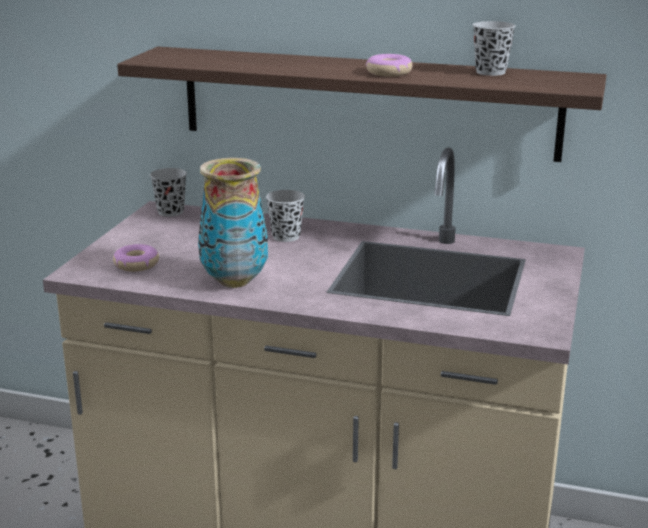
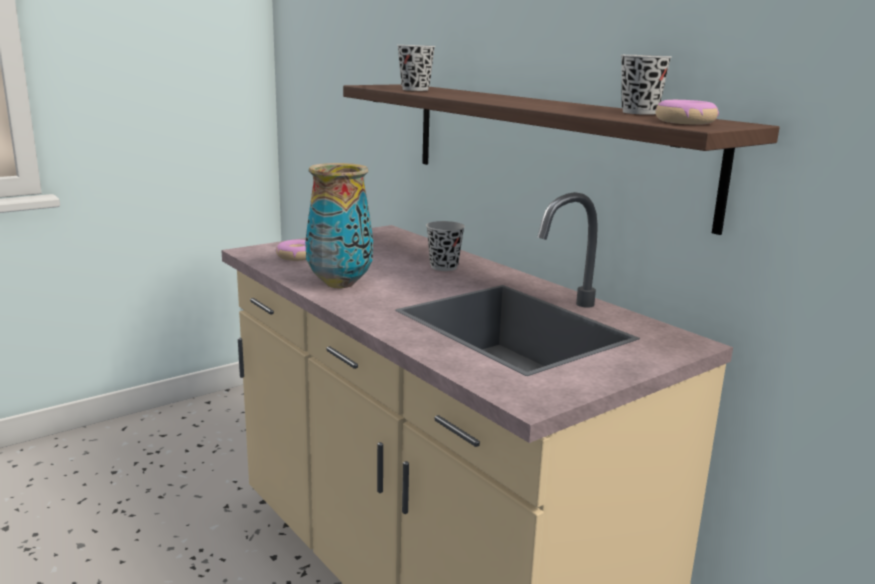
camera: 35 degrees right, 5 degrees down
black cup [150,168,187,217] -> black cup moved to [397,45,435,91]
donut [366,54,413,77] -> donut moved to [656,100,719,125]

